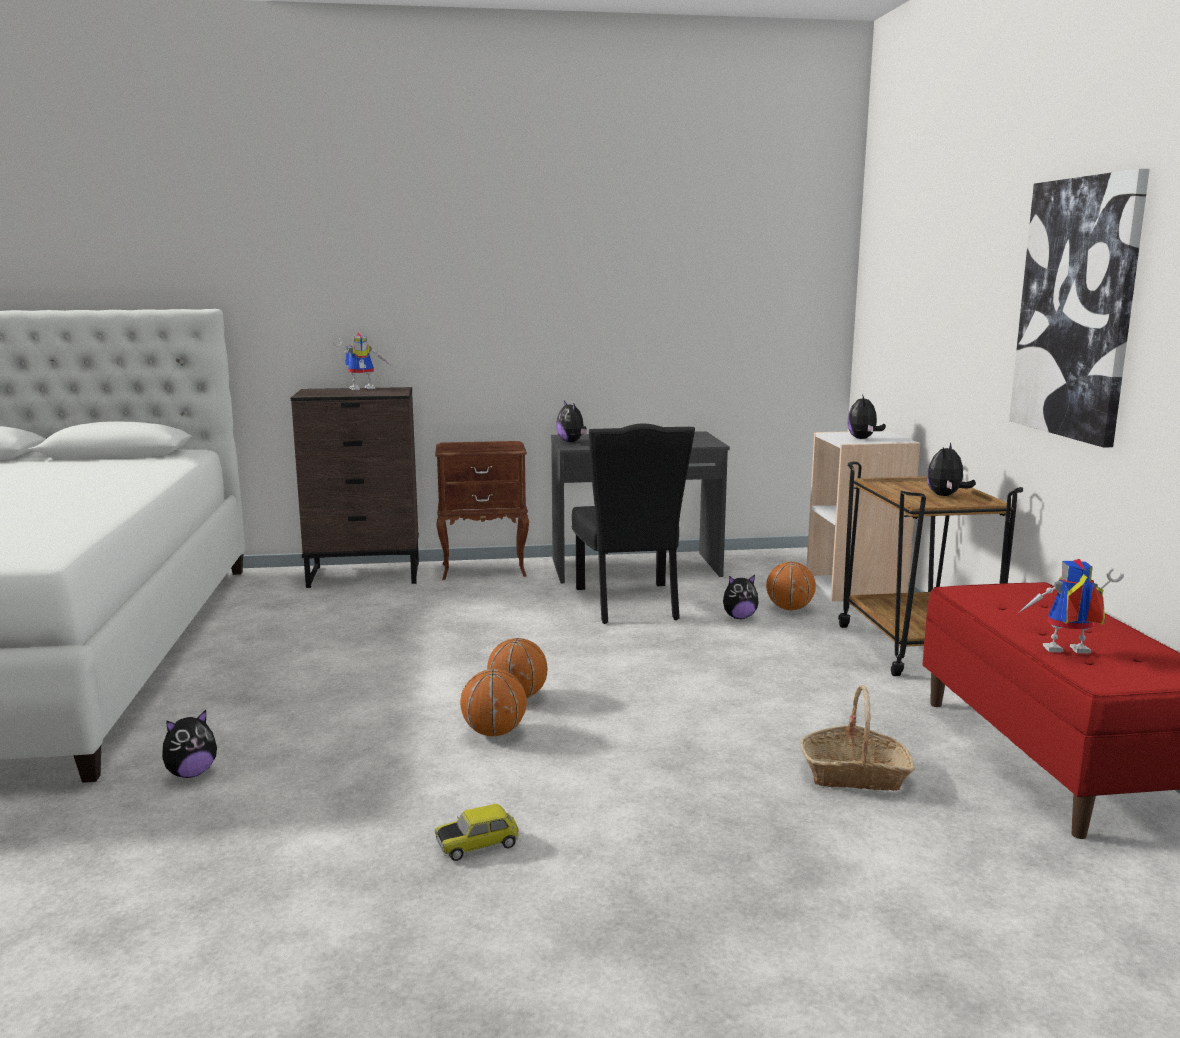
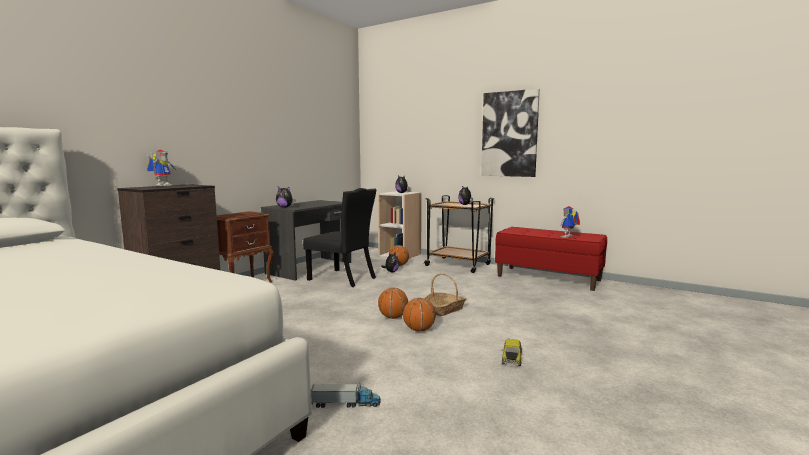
camera: 50 degrees left, 5 degrees down
plush toy [162,710,217,778] -> toy truck [311,383,380,408]
basket [800,685,915,791] -> basket moved to [424,273,466,316]

